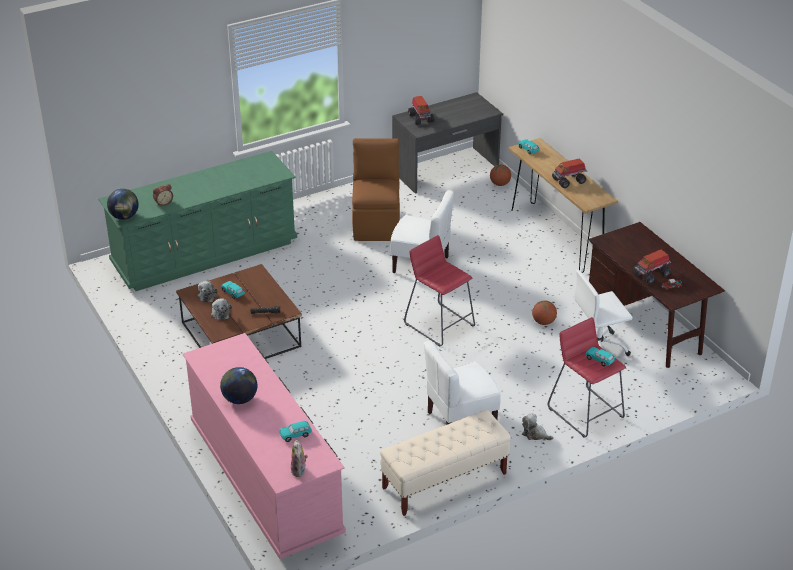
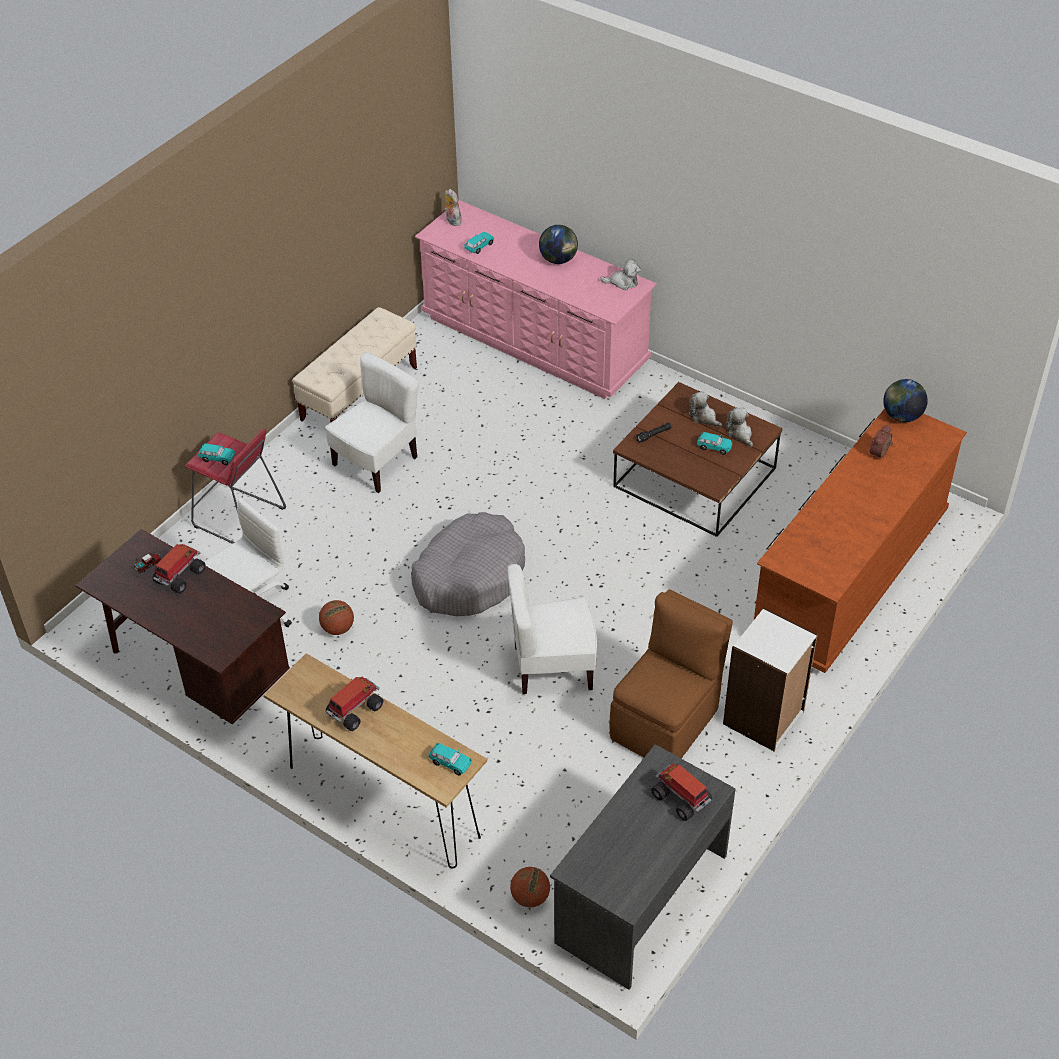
camera: 155 degrees right, 10 degrees up
green dresser [98,151,297,291] -> brown dresser [754,408,967,673]
brown chair [352,138,400,241] -> brown chair turned 120 degrees counterclockwise [610,589,733,758]
red stool [404,235,475,346] -> grey dog bed [411,512,525,616]
plush toy [522,413,554,440] -> plush toy moved to [600,259,641,290]
none -> white bookcase [723,608,818,751]

